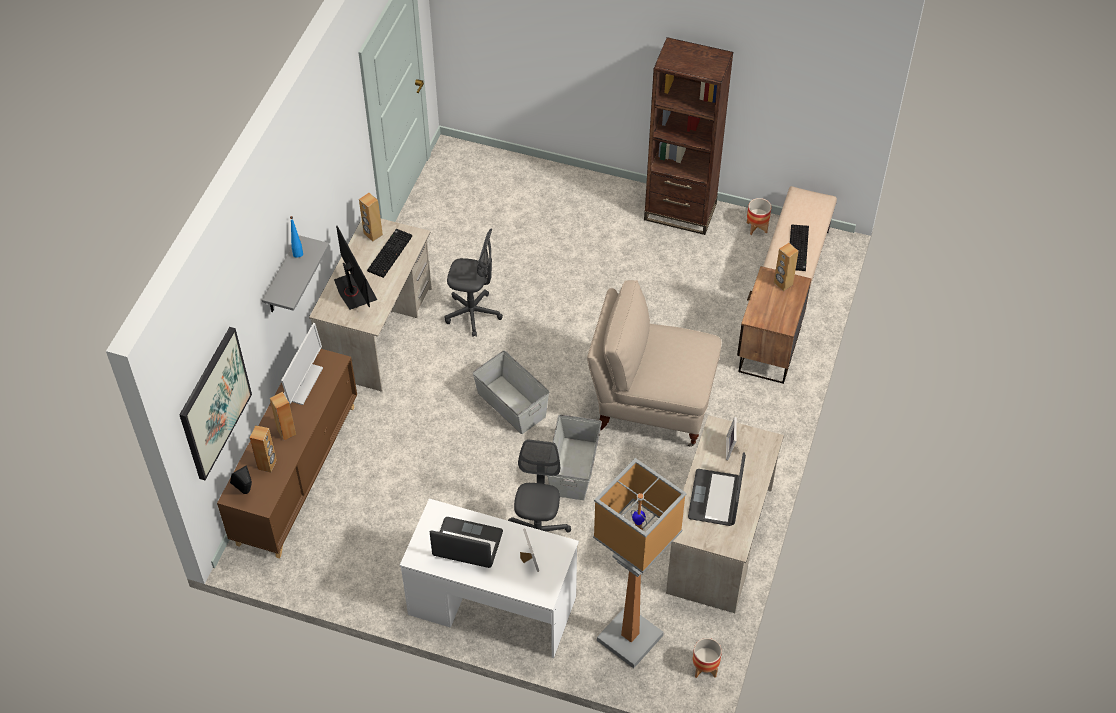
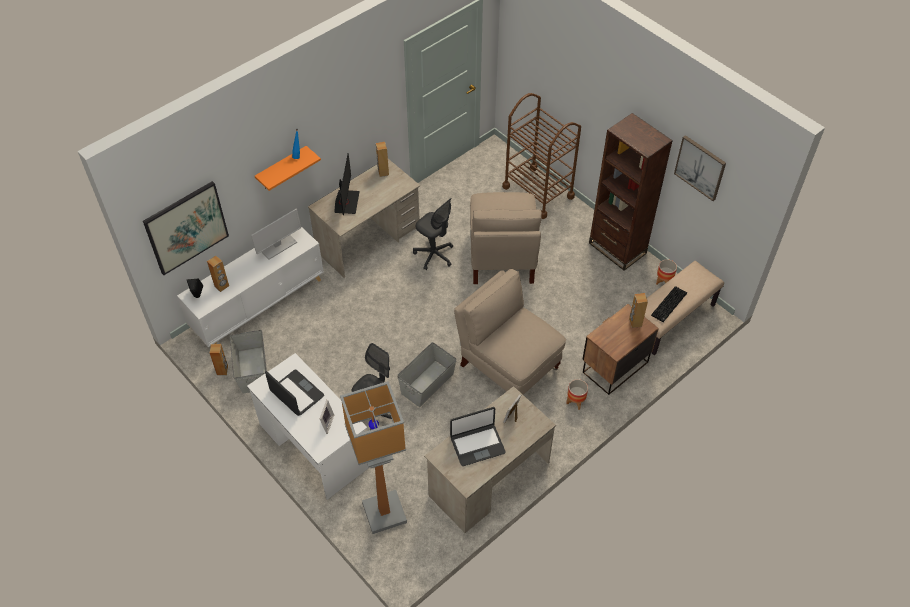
camera: 30 degrees right, 0 degrees up
brown cabinet [217,349,357,558] -> white cabinet [177,227,324,347]
grey shelf [262,235,329,312] -> orange shelf [255,146,321,191]
brown speaker [270,392,296,441] -> brown speaker moved to [210,344,228,375]
keyboard [367,229,412,278] -> none
grey storage box [472,350,549,434] -> grey storage box moved to [230,330,267,394]
laptop [688,452,746,526] -> laptop turned 150 degrees counterclockwise [450,407,506,466]
planter [693,638,722,678] -> planter moved to [566,379,588,410]
none -> beige chair [470,192,542,284]
none -> brown cart [502,93,581,219]
none -> picture [674,135,726,201]

